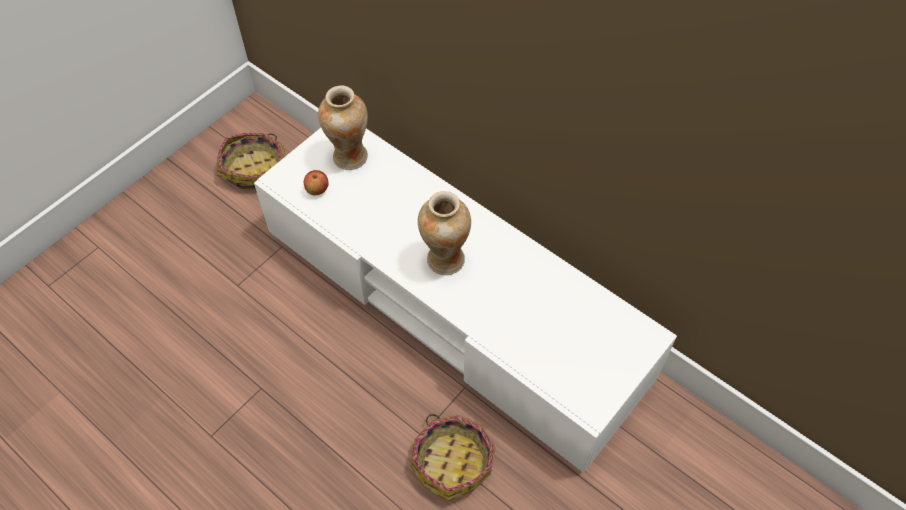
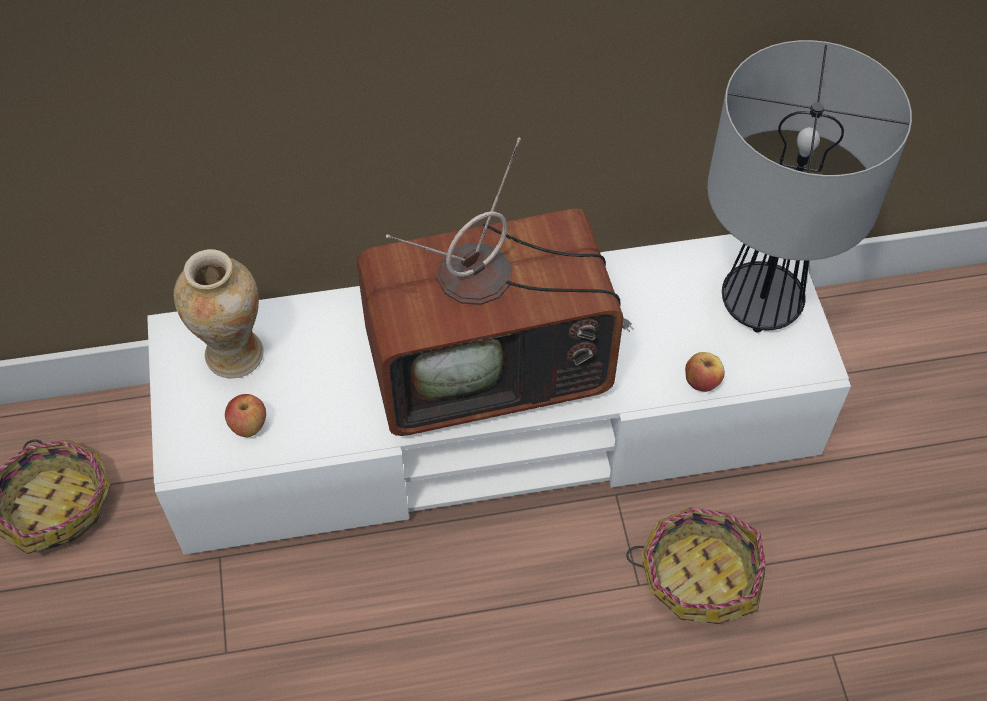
camera: 50 degrees left, 0 degrees up
vase [418,191,471,275] -> television [356,138,634,436]
none -> apple [685,352,725,392]
none -> table lamp [707,40,912,333]

